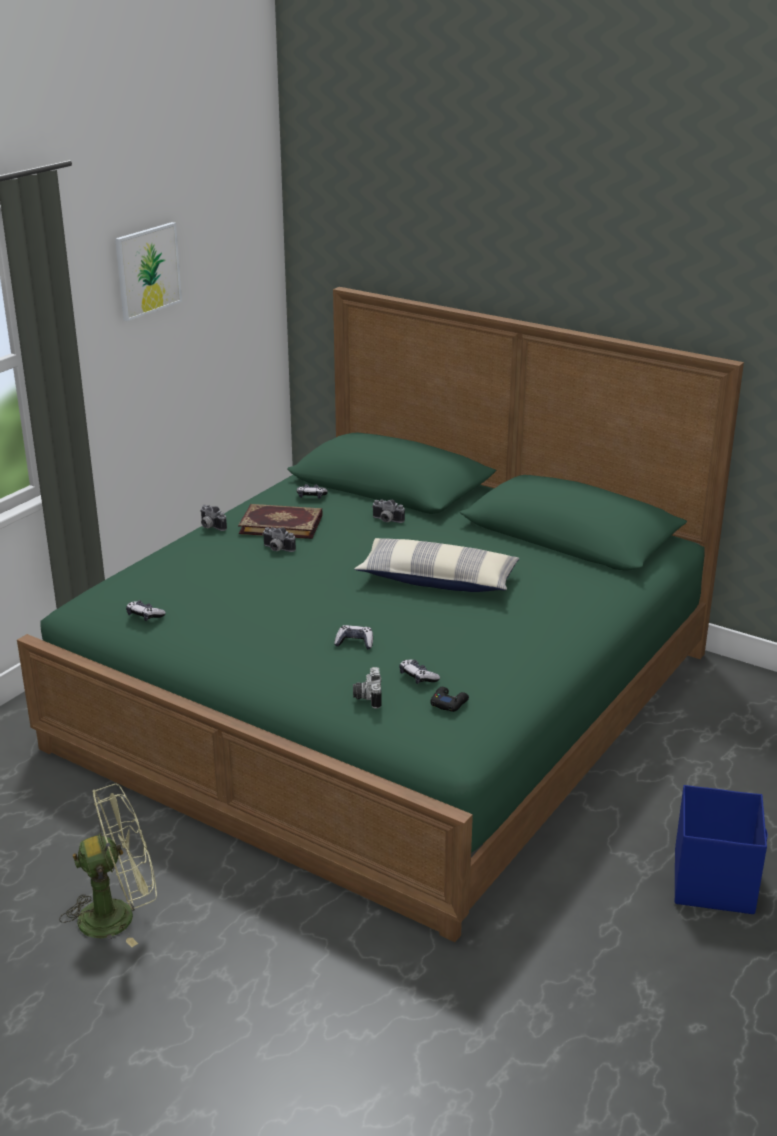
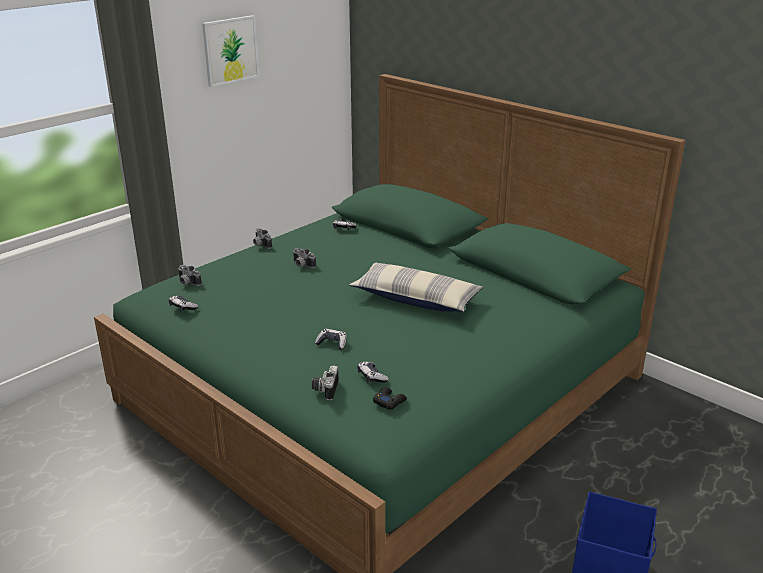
camera: 10 degrees right, 0 degrees up
green fan [59,784,157,947] -> none
book [238,504,323,539] -> none
camera [373,500,405,523] -> camera moved to [178,265,202,286]

